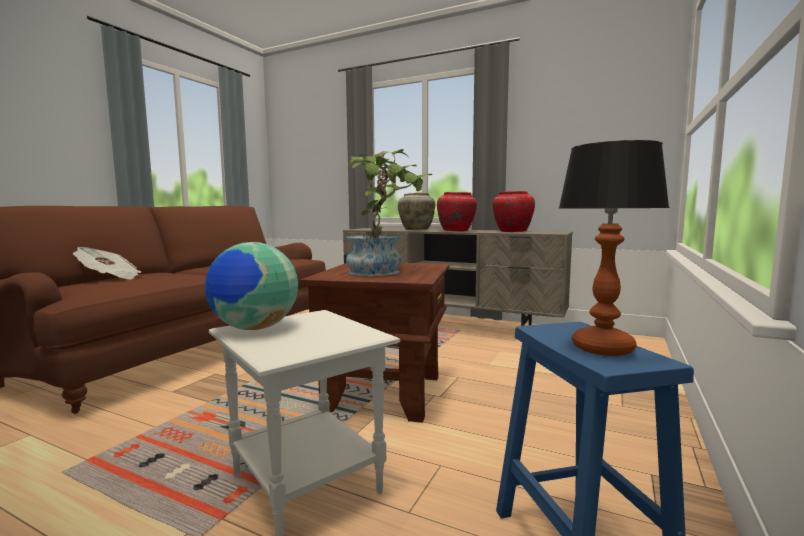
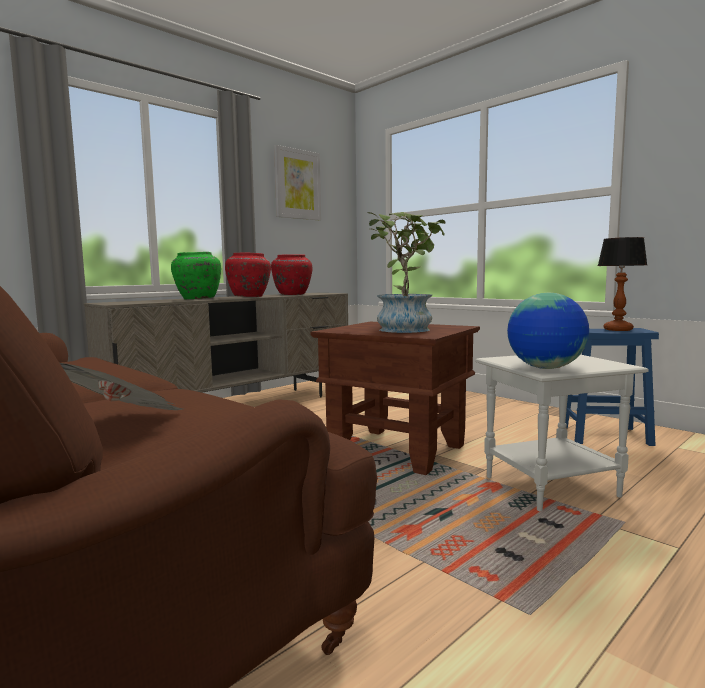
camera: 70 degrees left, 0 degrees up
beige vase [398,193,435,230] -> green vase [171,252,221,300]
none -> picture [274,145,321,220]

